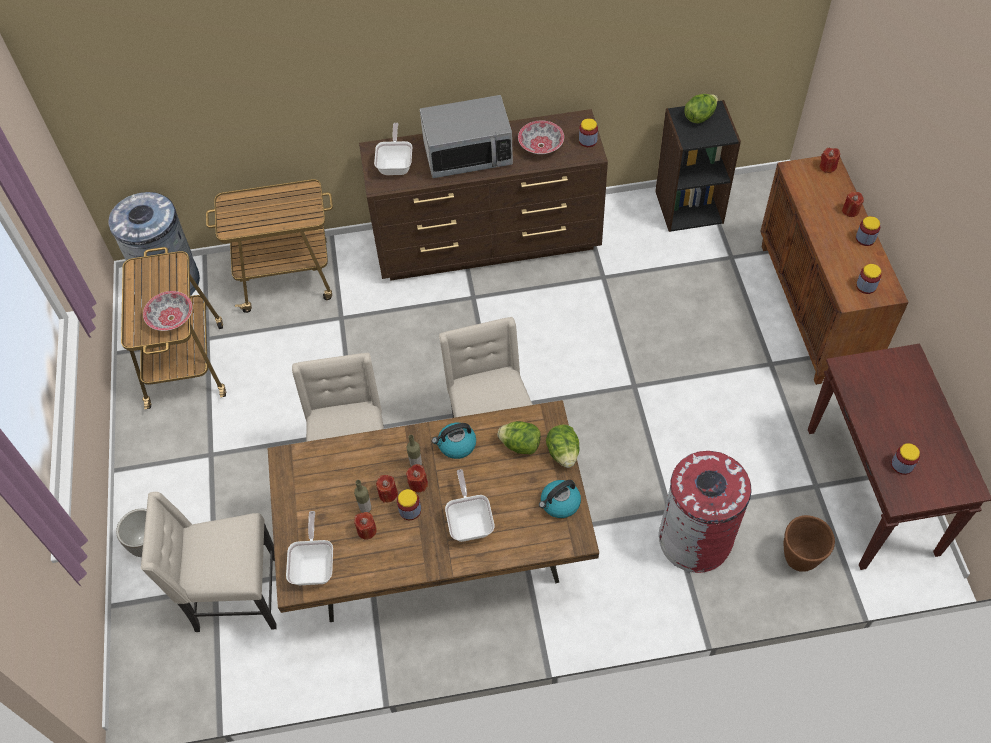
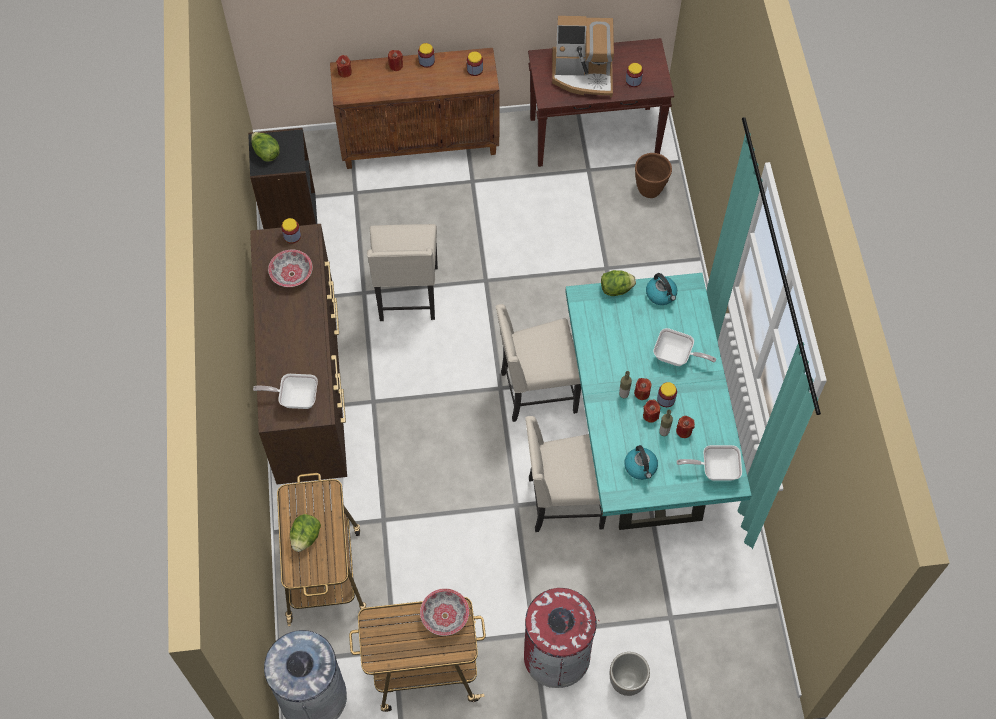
camera: 90 degrees left, 5 degrees up
beige chair [141,492,277,632] -> beige chair moved to [367,224,438,321]
brown dining table [268,400,599,622] -> turquoise dining table [565,273,752,530]
microwave [420,95,513,178] -> none
kettle [432,423,476,459] -> kettle moved to [624,445,658,480]
frying pan [445,469,494,542] -> frying pan turned 150 degrees counterclockwise [653,328,716,366]
lettuce [497,421,541,455] -> lettuce moved to [290,514,321,552]
red trash can [659,451,752,573] -> red trash can moved to [524,588,599,688]
none -> coffee machine [552,16,614,97]

